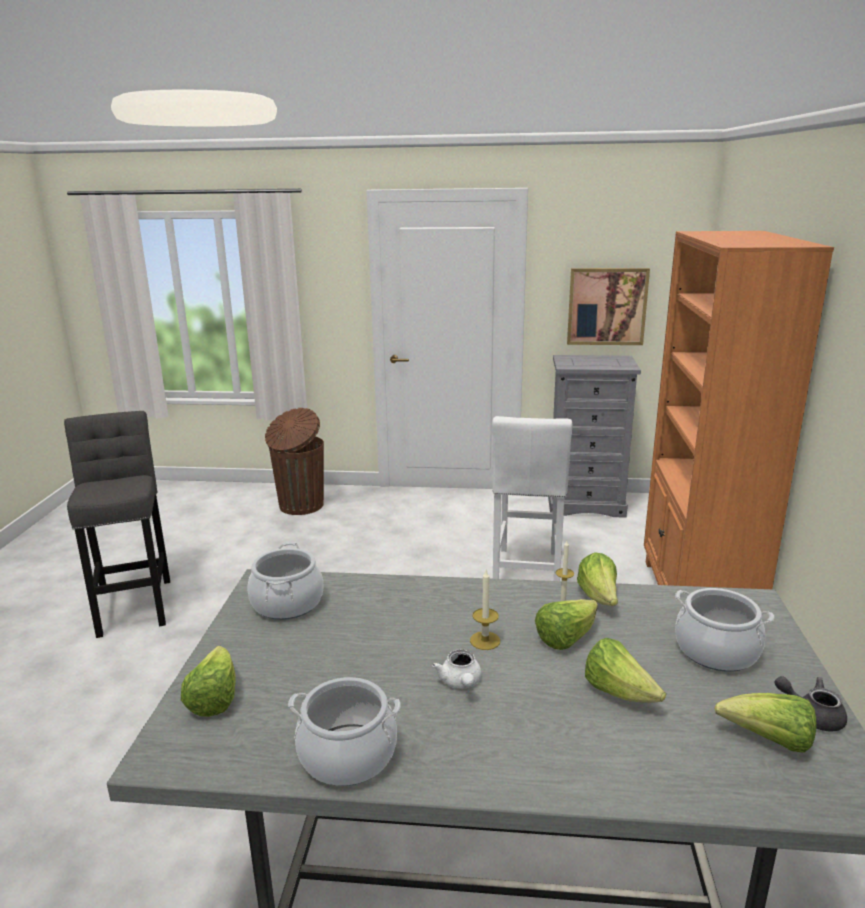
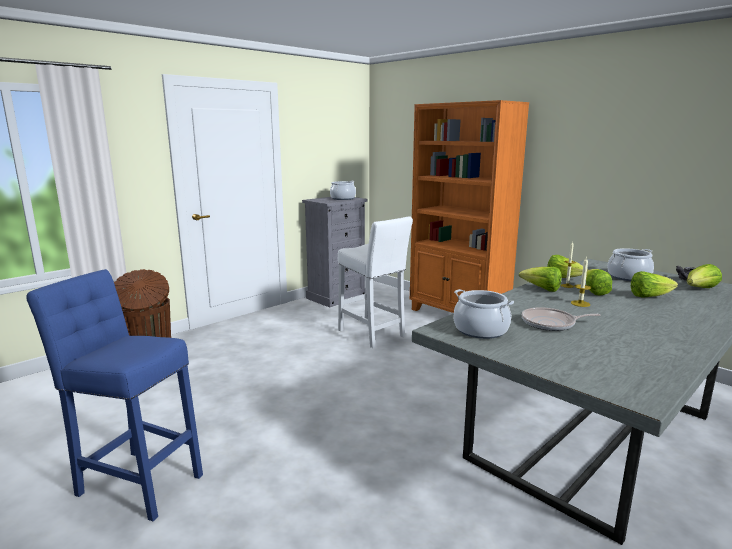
camera: 50 degrees left, 5 degrees down
grey stool [64,411,170,638] -> blue stool [26,269,203,521]
lettuce [181,646,236,717] -> lettuce moved to [519,267,562,292]
cooking pot [288,677,401,786] -> cooking pot moved to [330,181,356,200]
white teapot [432,649,482,689] -> none
picture [567,268,650,345] -> none
none -> frying pan [522,307,601,331]

